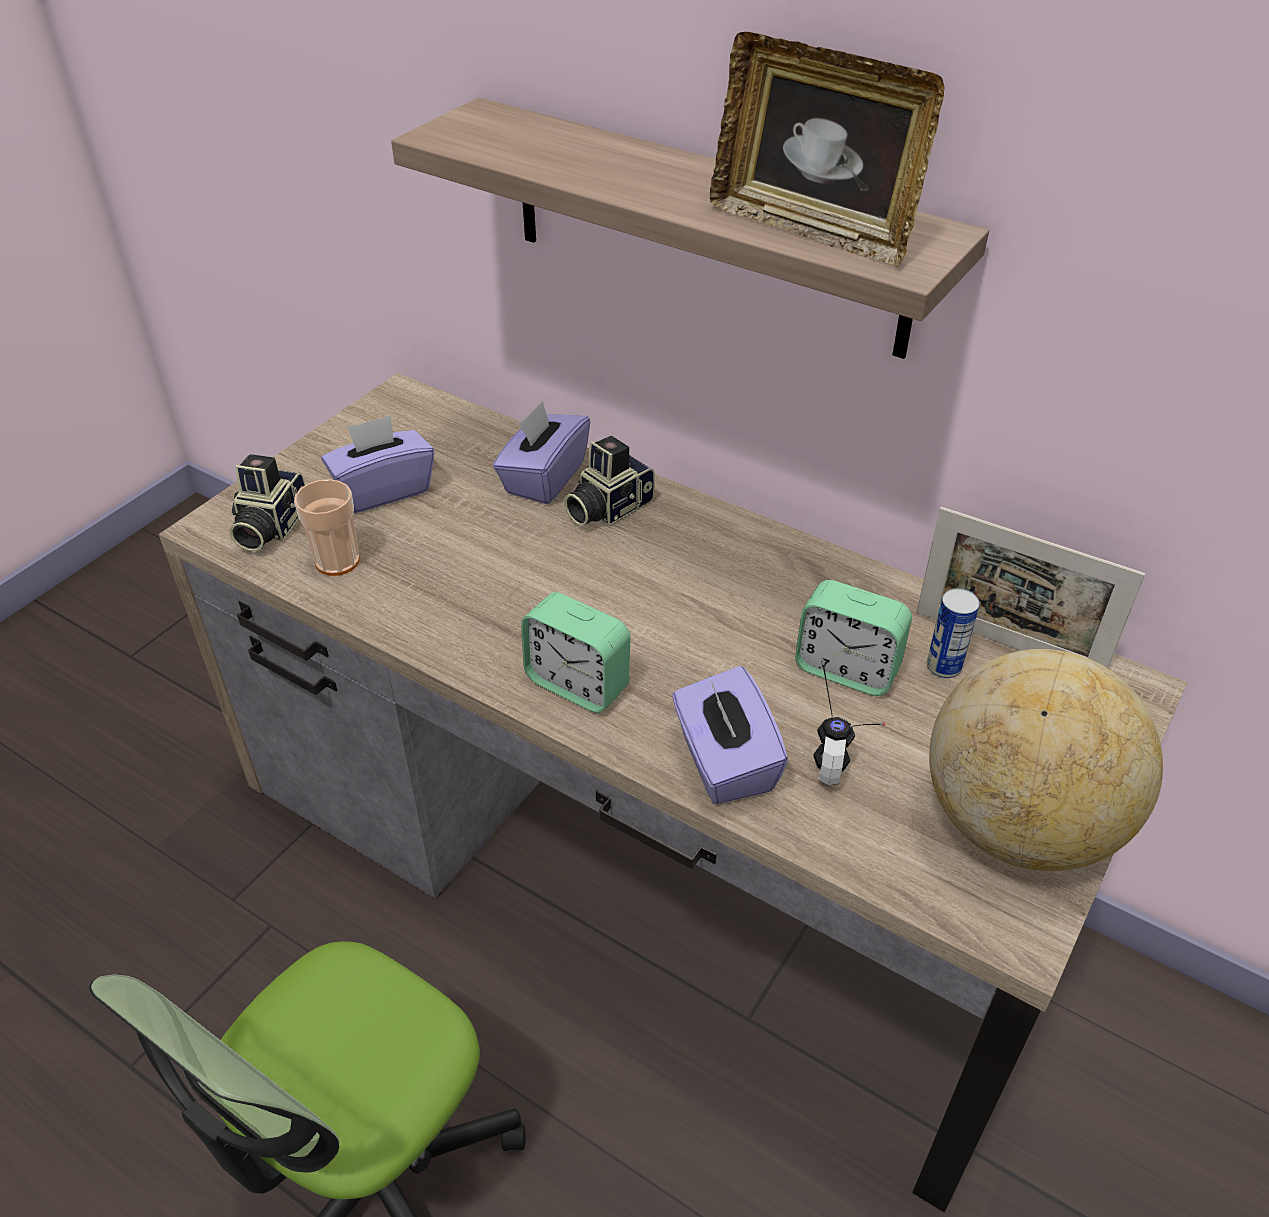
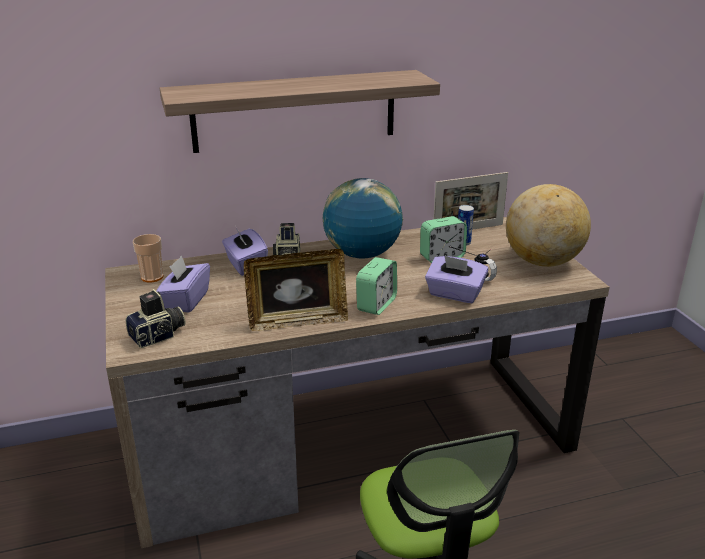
camera: 50 degrees left, 15 degrees down
camera [229,454,305,552] -> camera turned 90 degrees counterclockwise [125,289,186,348]
cup [294,479,360,576] -> cup moved to [133,234,163,282]
alarm clock [521,592,630,713] -> alarm clock turned 45 degrees counterclockwise [356,257,397,315]
picture frame [710,32,944,267] -> picture frame moved to [244,249,348,331]
none -> globe [323,178,403,259]

